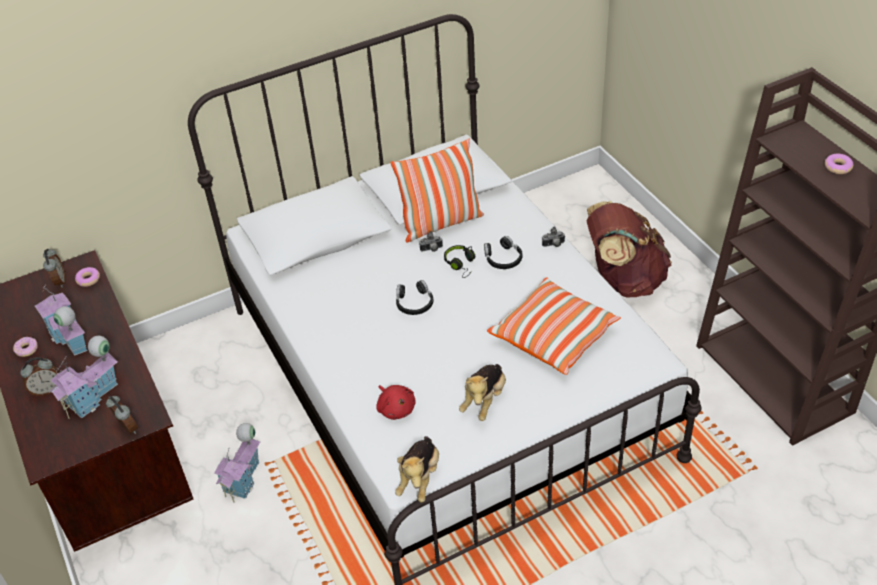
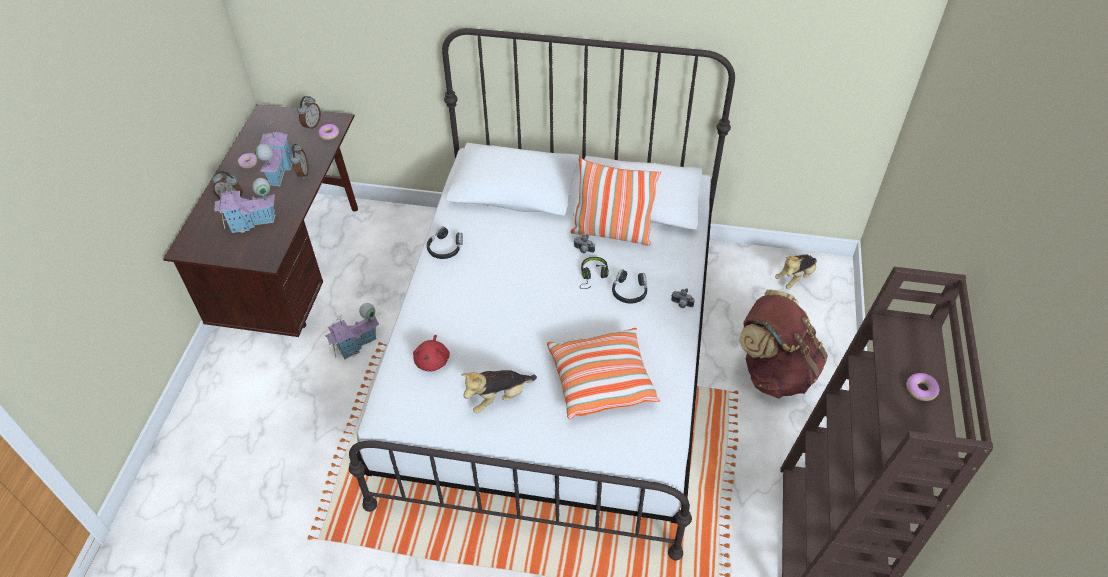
camera: 35 degrees right, 5 degrees up
alarm clock [106,396,138,434] -> alarm clock moved to [290,144,309,179]
plush toy [395,436,439,503] -> plush toy moved to [775,254,817,289]
black headphones [396,280,433,315] -> black headphones moved to [427,227,463,259]

